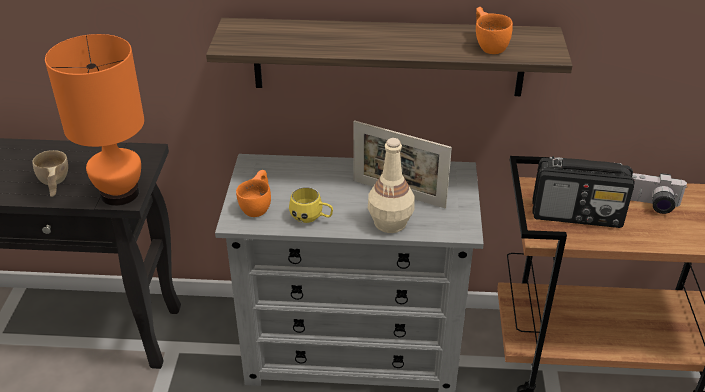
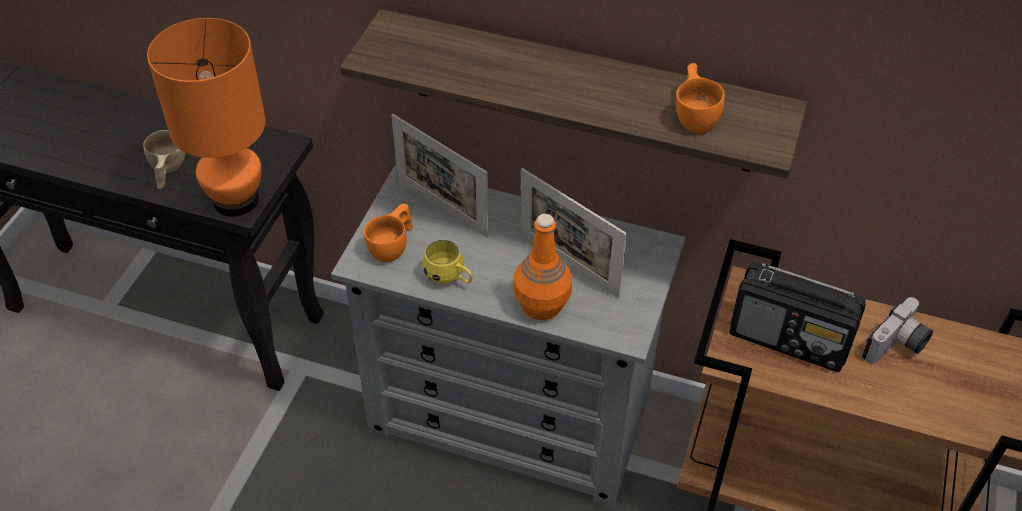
camera: 15 degrees right, 10 degrees up
beige bottle [368,138,414,233] -> orange bottle [513,214,572,320]
camera [631,173,688,214] -> camera turned 75 degrees counterclockwise [862,297,933,364]
none -> picture frame [391,114,488,238]

